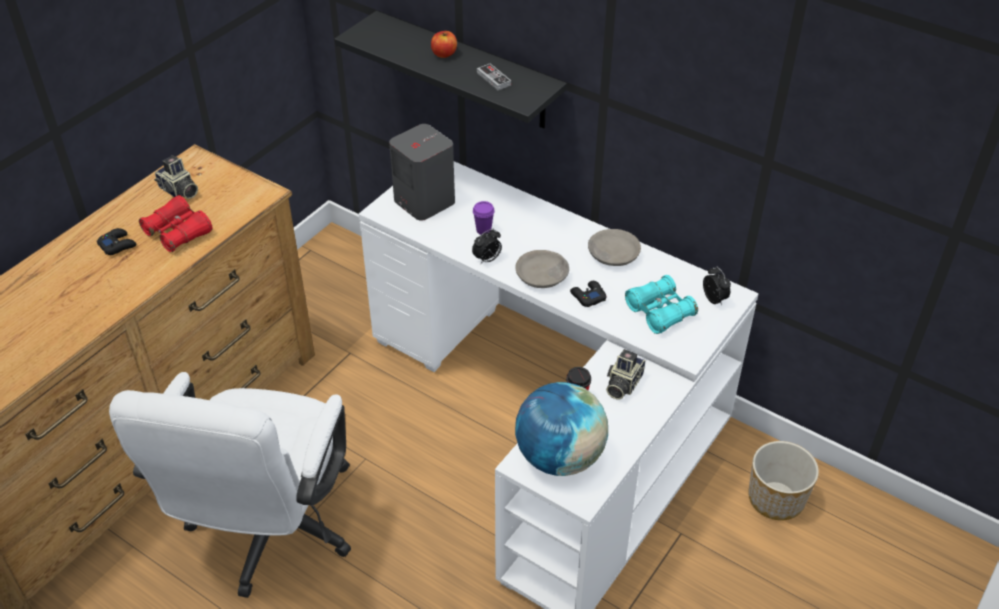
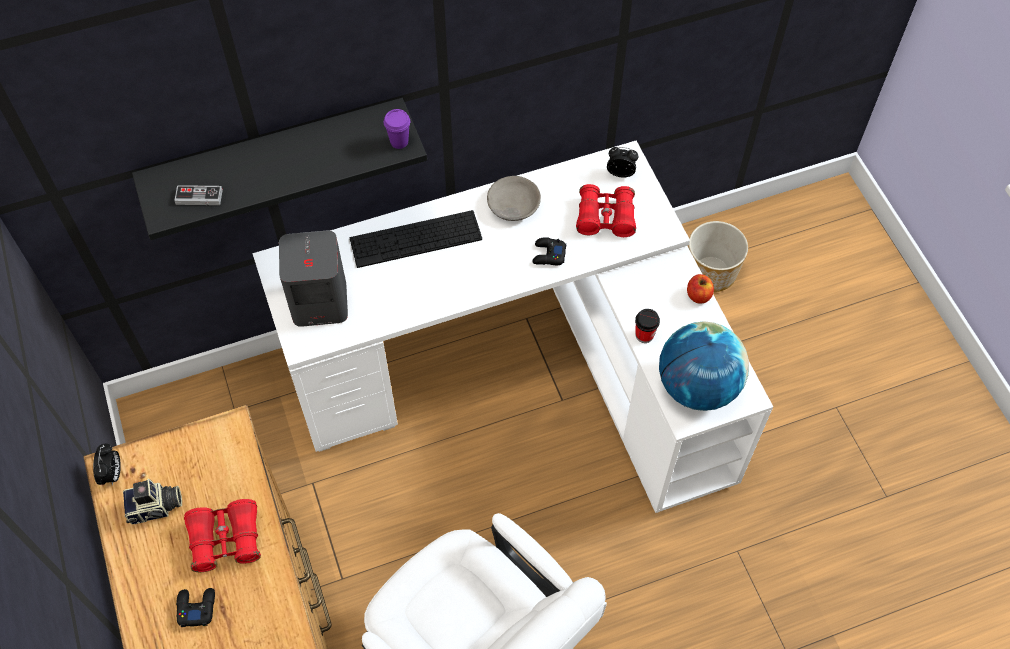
camera: 55 degrees left, 15 degrees up
apple [431,31,457,58] -> apple moved to [687,274,714,303]
alarm clock [472,229,502,264] -> alarm clock moved to [93,444,121,485]
purple cup [473,201,495,235] -> purple cup moved to [384,109,410,149]
game controller [477,63,511,90] -> game controller moved to [174,185,223,205]
grey bowl [515,250,569,288] -> none
camera [606,349,645,400] -> none
turquoise binoculars [625,275,698,334] -> red binoculars [576,184,636,237]
none -> keyboard [350,210,482,268]

